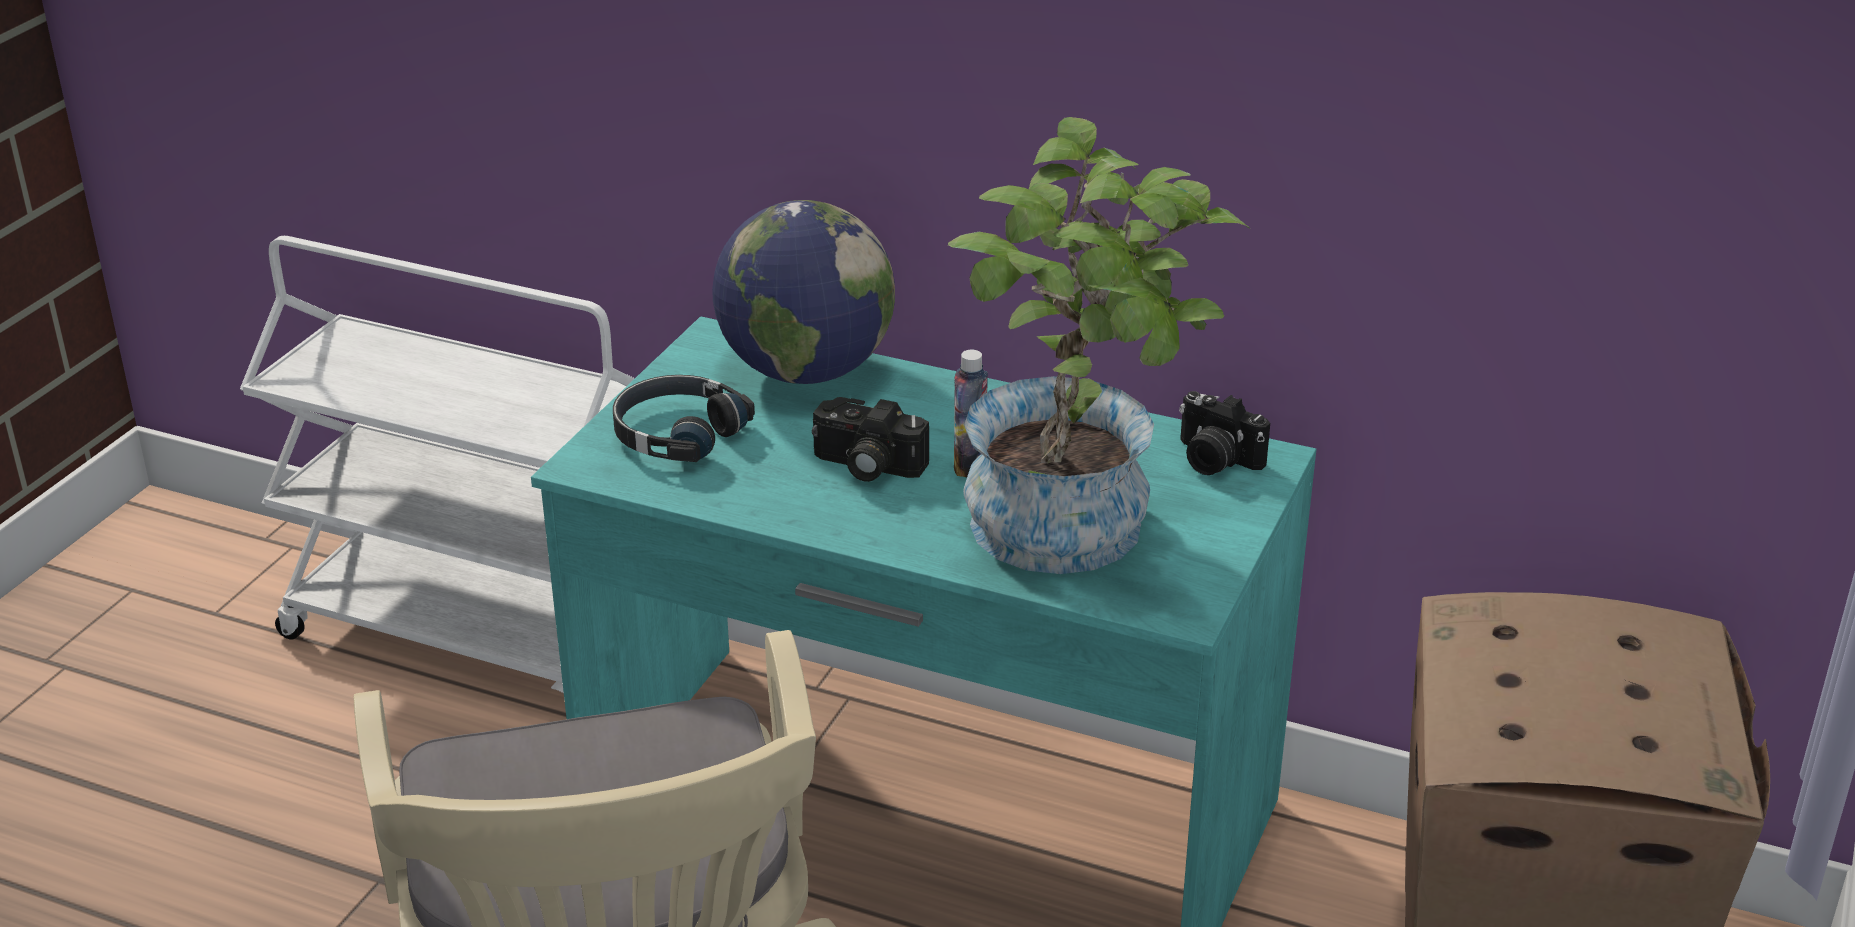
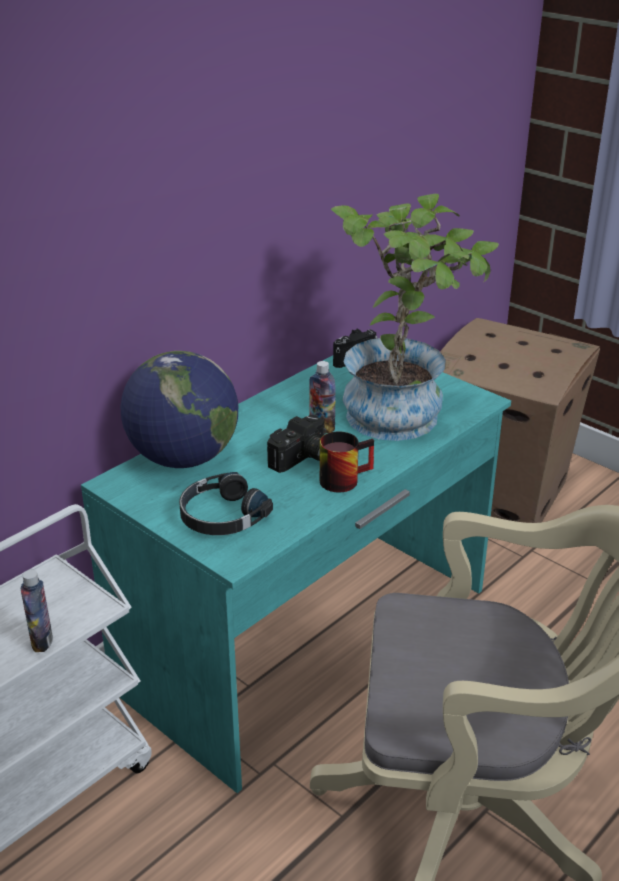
camera: 70 degrees left, 0 degrees up
none -> bottle [21,570,53,652]
none -> mug [320,431,374,492]

